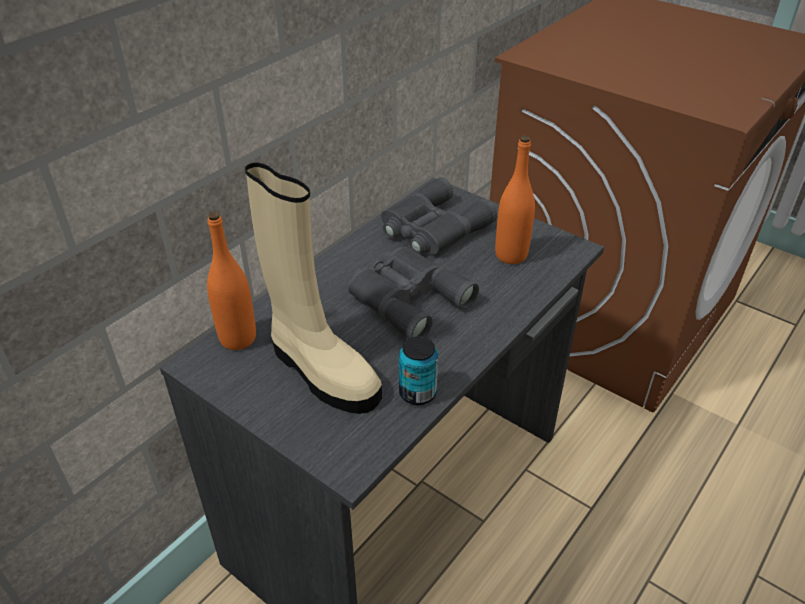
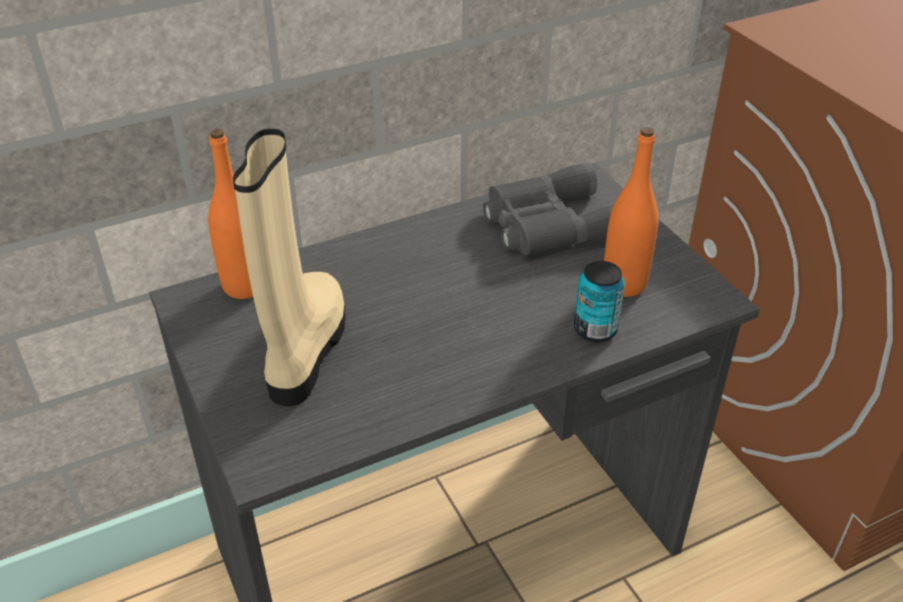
camera: 25 degrees right, 0 degrees up
beige boot [245,163,382,414] -> beige boot turned 150 degrees counterclockwise [233,129,346,406]
grey binoculars [348,247,479,338] -> none
can [399,336,438,405] -> can moved to [574,261,625,342]

